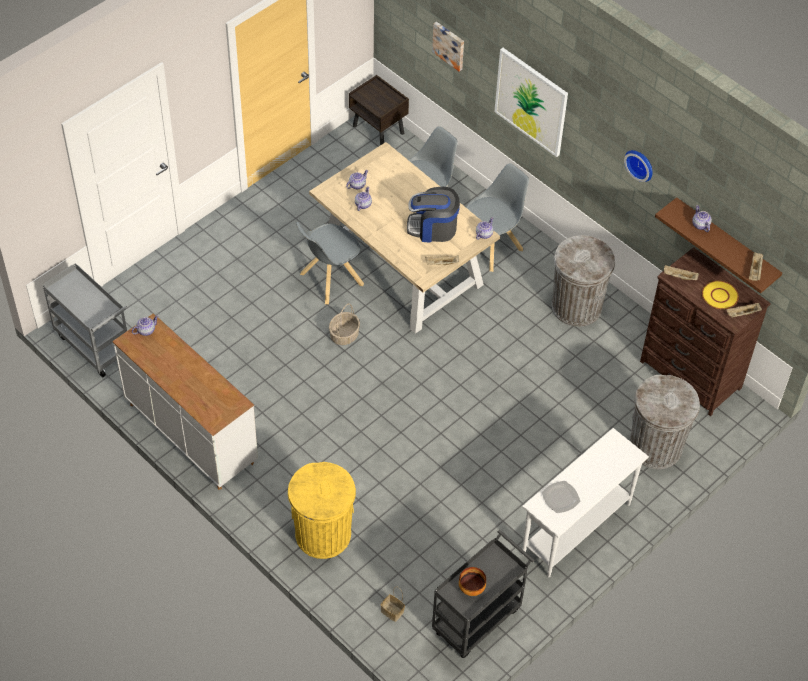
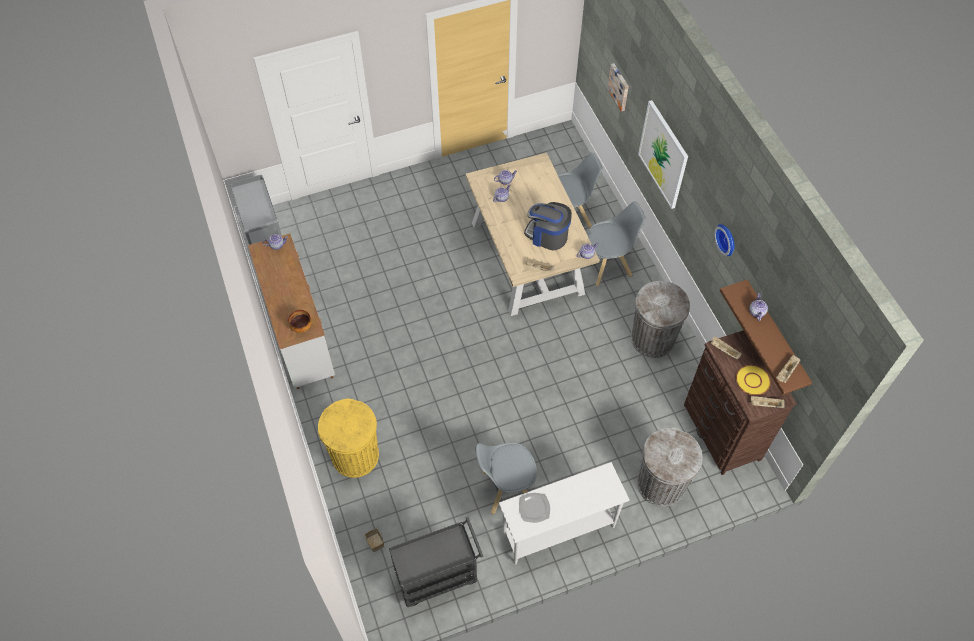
camera: 25 degrees right, 5 degrees up
grey chair [296,222,364,305] -> grey chair moved to [476,442,537,514]
basket [329,303,360,345] -> none
brown nightstand [349,75,409,145] -> none
bowl [459,567,486,596] -> bowl moved to [288,310,312,333]

